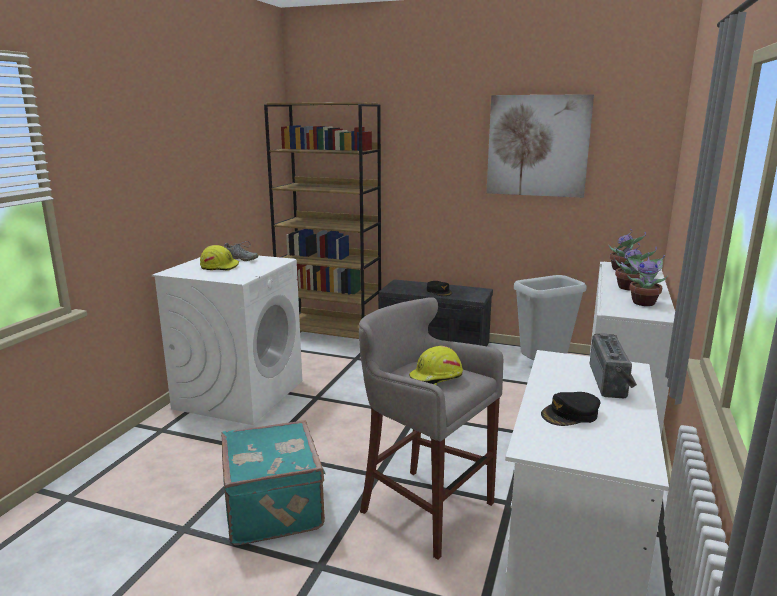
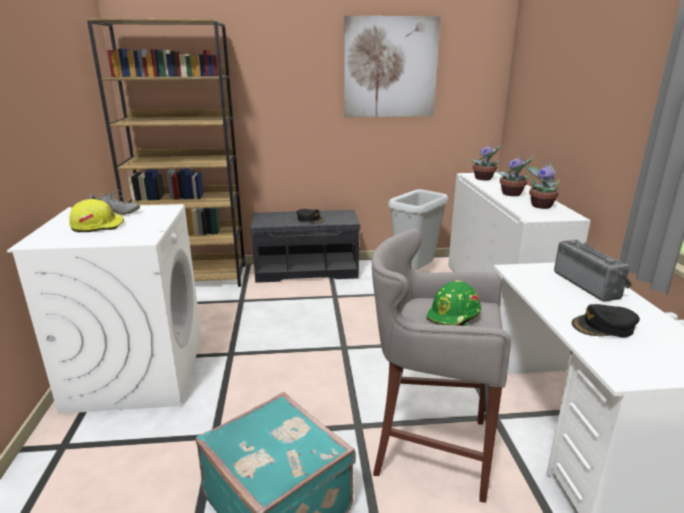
camera: 25 degrees left, 5 degrees up
yellow hard hat [409,346,463,385] -> green hard hat [426,280,481,326]
black cap [541,392,600,426] -> black cap turned 45 degrees clockwise [572,304,640,338]

